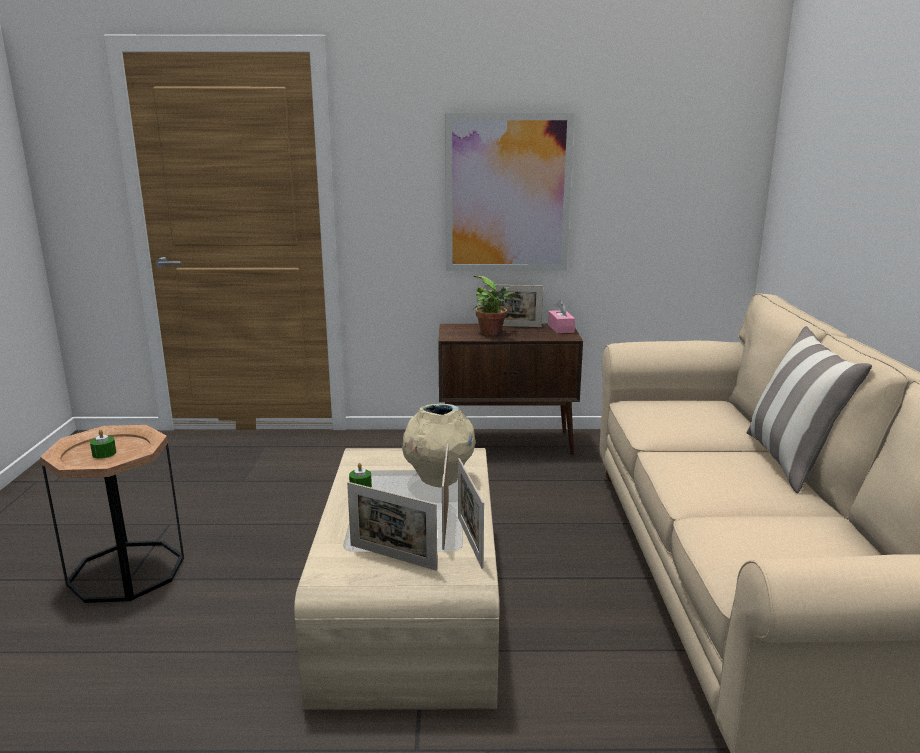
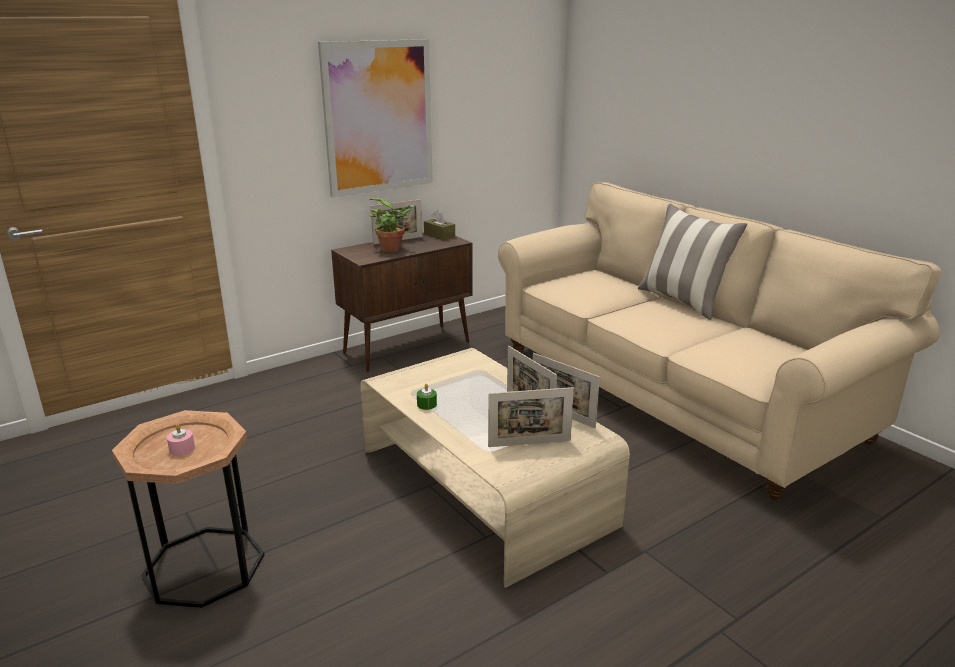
camera: 35 degrees left, 5 degrees up
green candle [90,429,116,458] -> pink candle [167,424,195,456]
beige vase [402,404,475,487] -> none
pink tissue box [548,300,575,333] -> brown tissue box [424,210,455,240]

